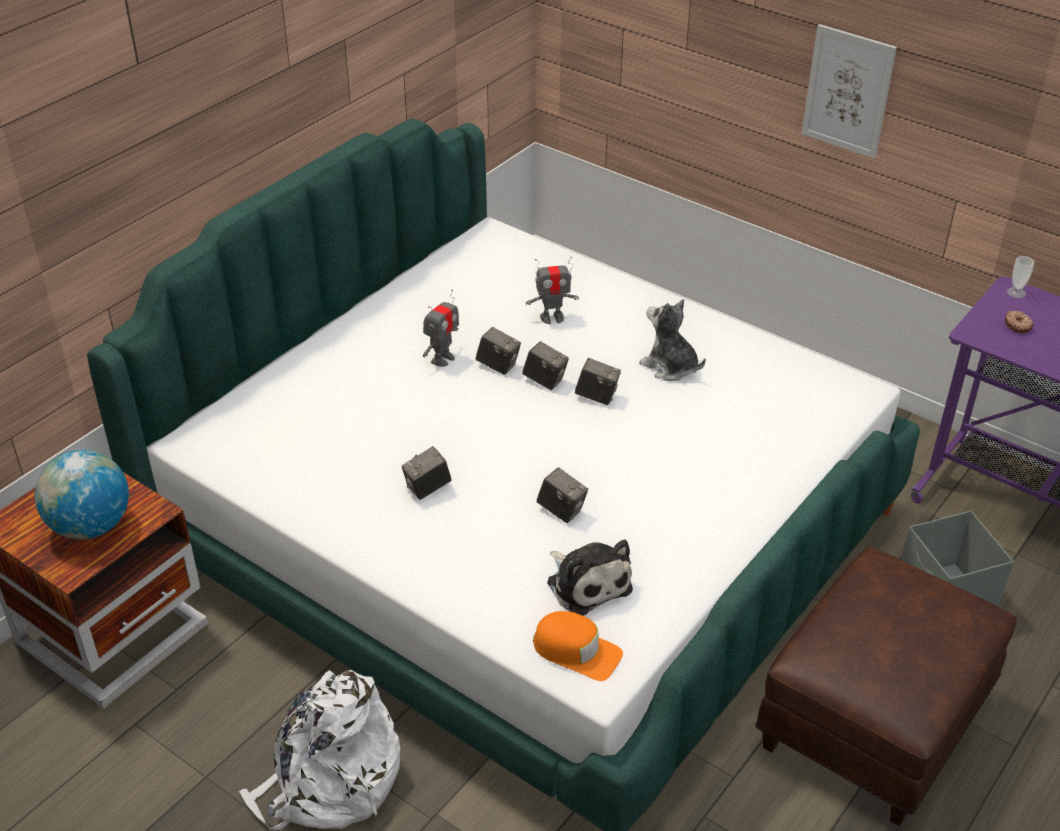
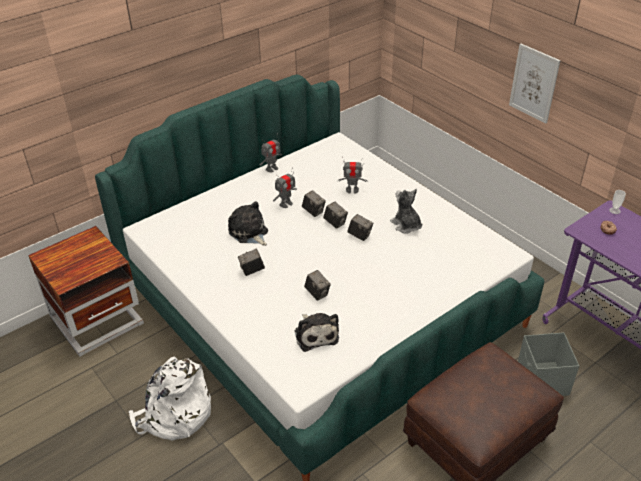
camera: 15 degrees right, 0 degrees up
globe [35,450,129,539] -> none
orange cap [533,611,623,681] -> none
none -> plush toy [228,201,268,246]
none -> toy robot [260,133,282,172]

